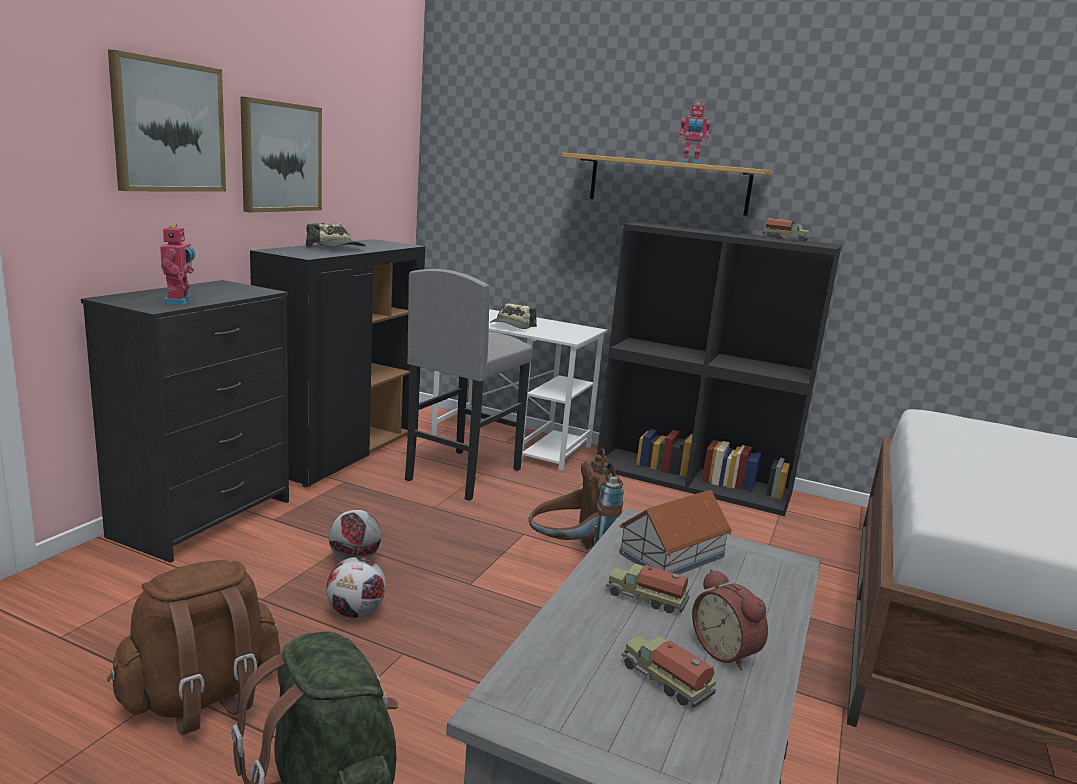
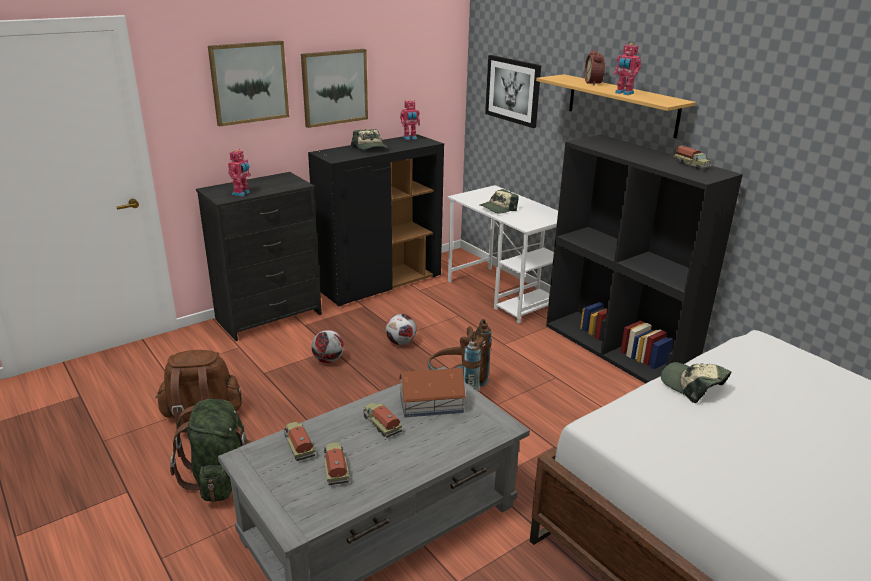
camera: 30 degrees right, 10 degrees up
football [326,557,386,618] -> football moved to [386,314,416,345]
grey stool [405,269,533,501] -> none
alarm clock [692,569,768,671] -> alarm clock moved to [585,50,605,85]
none -> toy truck [284,422,315,461]
none -> toy robot [400,100,420,140]
none -> picture [485,55,541,128]
none -> cap [661,362,732,403]

